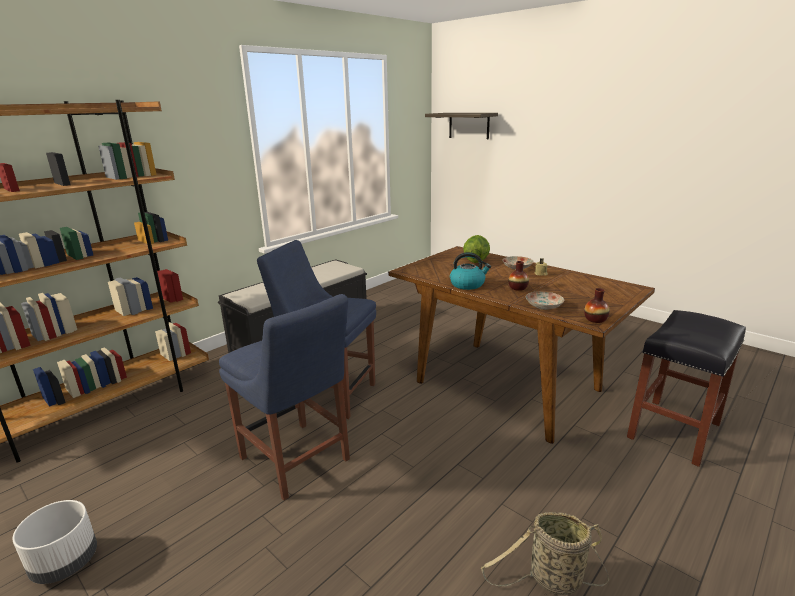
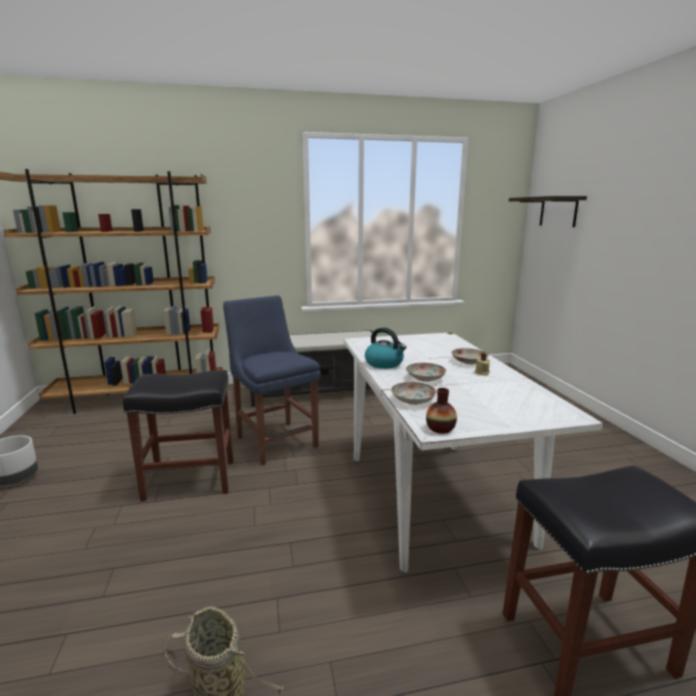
camera: 35 degrees right, 5 degrees down
blue chair [219,294,350,500] -> black stool [123,370,234,502]
brown dining table [388,246,655,444] -> white dining table [344,332,604,573]
lettuce [463,235,490,263] -> none
vase [508,261,529,291] -> plate [406,363,446,382]

